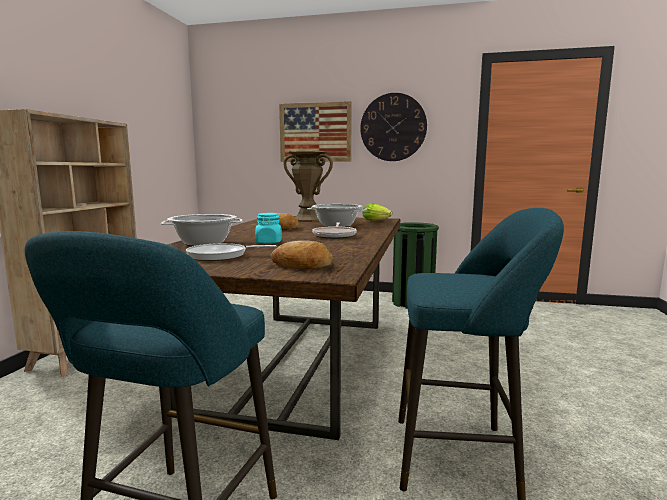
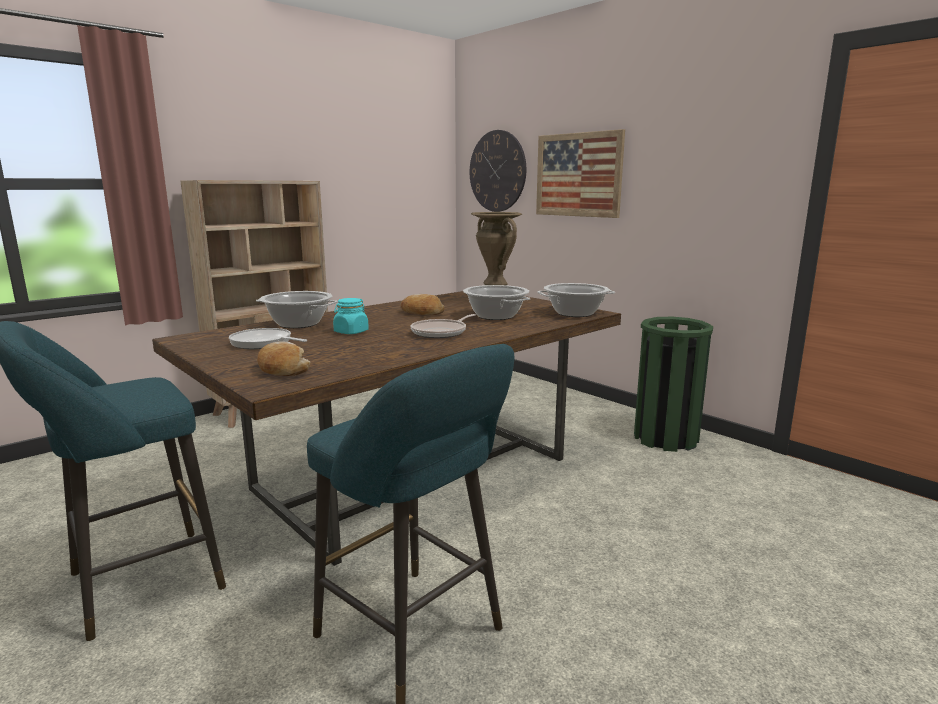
camera: 35 degrees right, 5 degrees up
wall clock [360,93,427,161] -> wall clock moved to [470,130,526,212]
lettuce [362,203,393,220] -> cooking pot [537,283,615,317]

